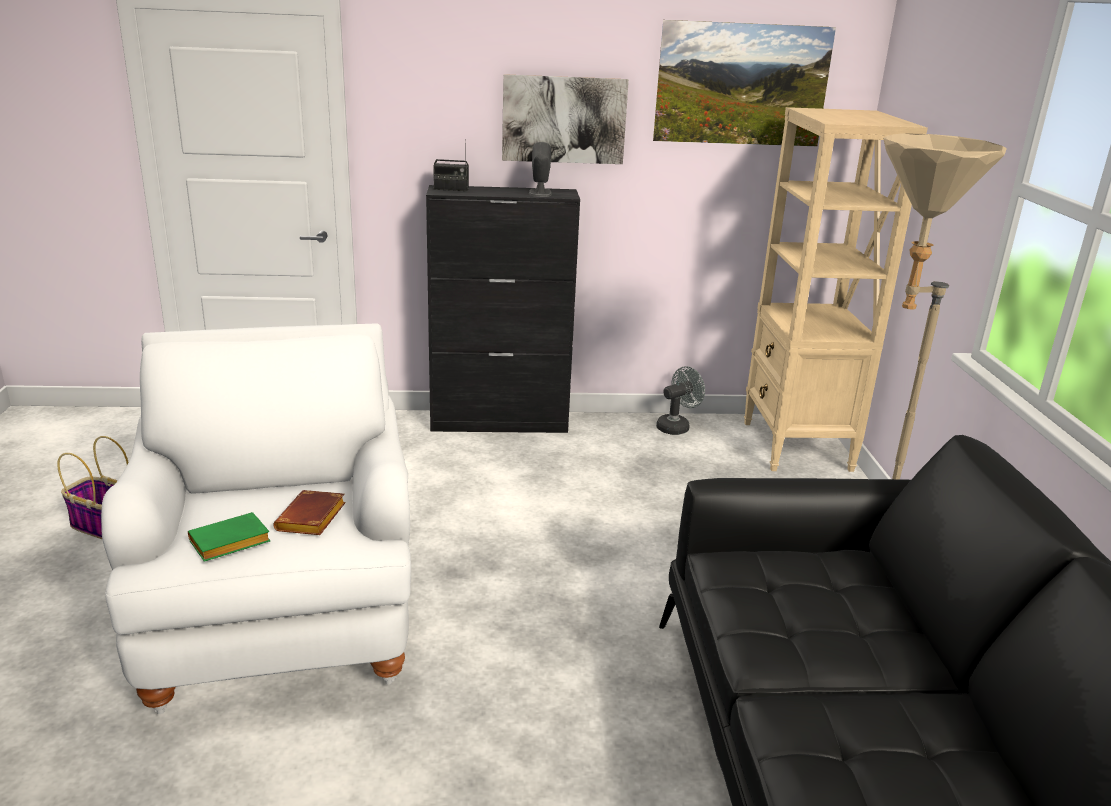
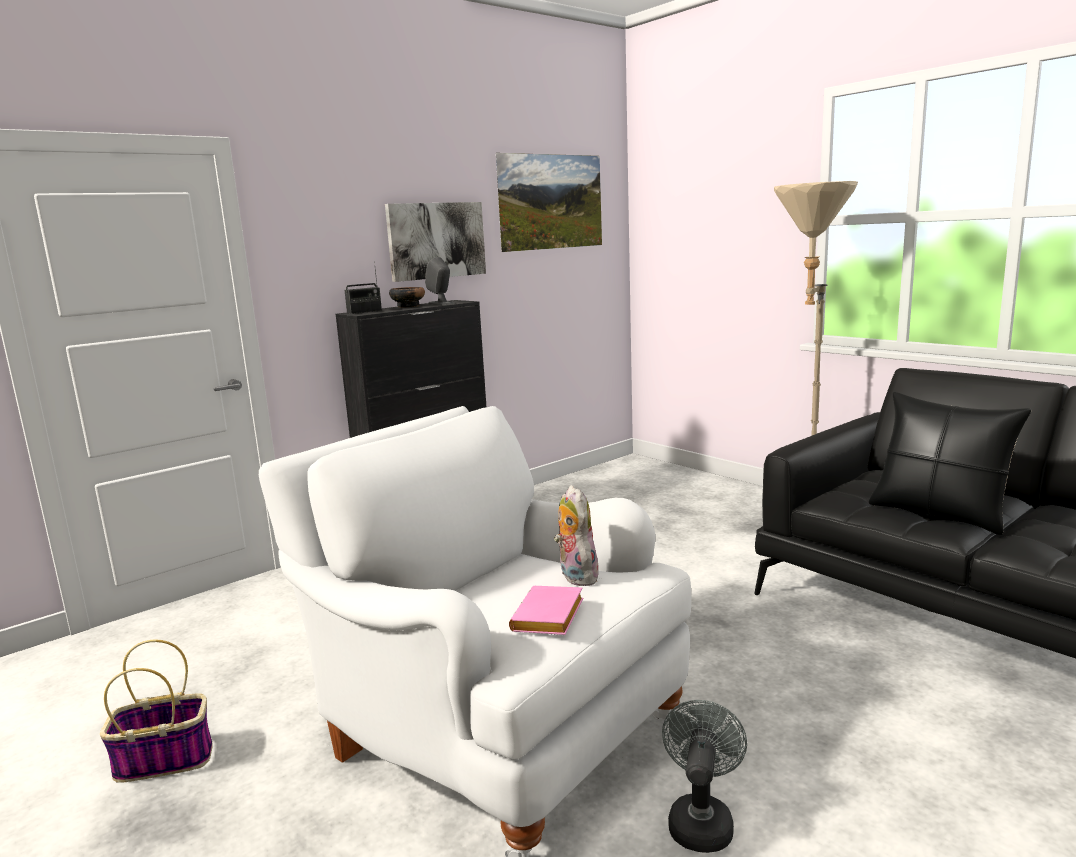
camera: 35 degrees left, 10 degrees down
green book [188,512,271,562] -> pink book [509,586,583,635]
brown book [274,490,346,535] -> plush toy [554,485,600,586]
grey fan [656,366,705,435] -> grey fan moved to [662,700,747,853]
beige bookcase [744,107,928,472] -> none
none -> bowl [389,287,425,308]
none -> black pillow [869,392,1031,535]

